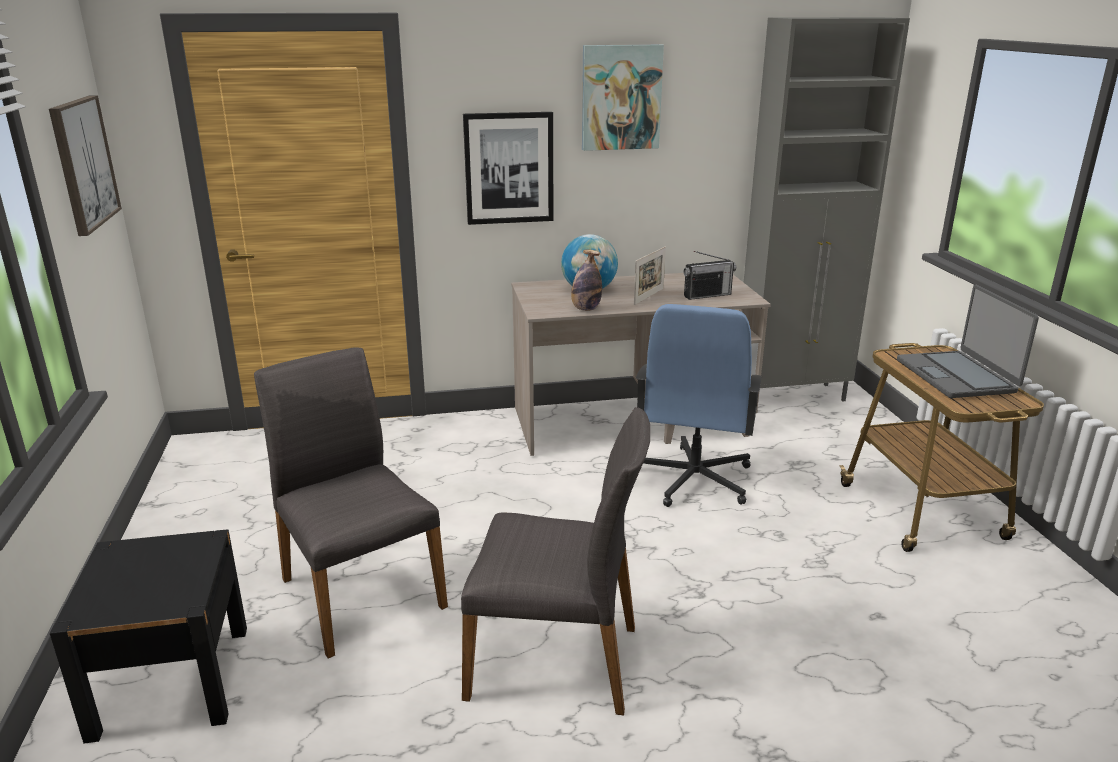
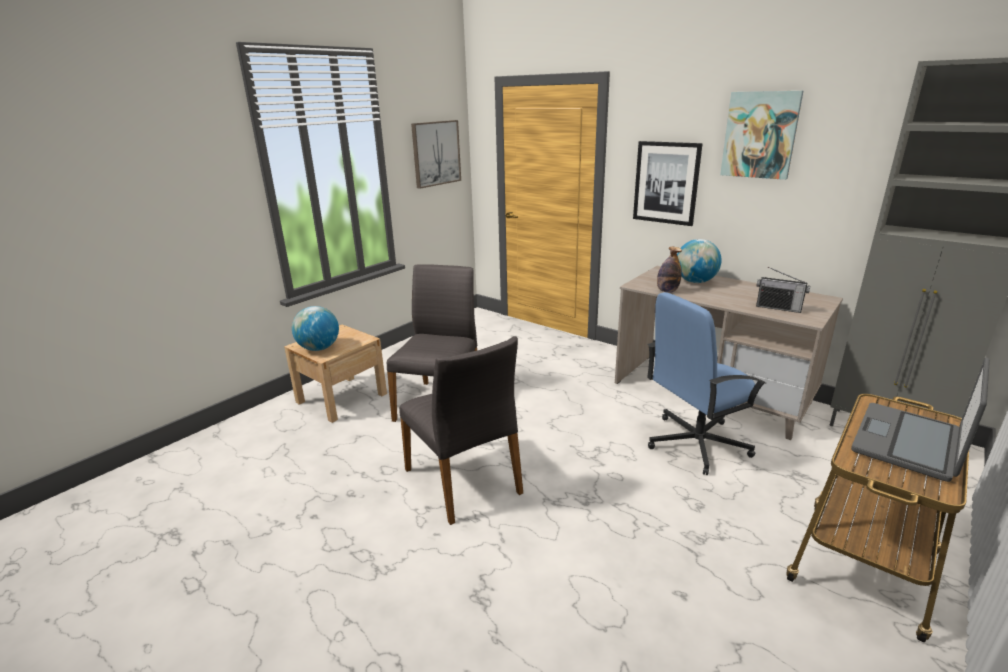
camera: 50 degrees right, 0 degrees up
black nightstand [50,529,247,744] -> beige nightstand [284,325,387,423]
picture frame [634,247,666,305] -> none
none -> globe [292,306,339,351]

